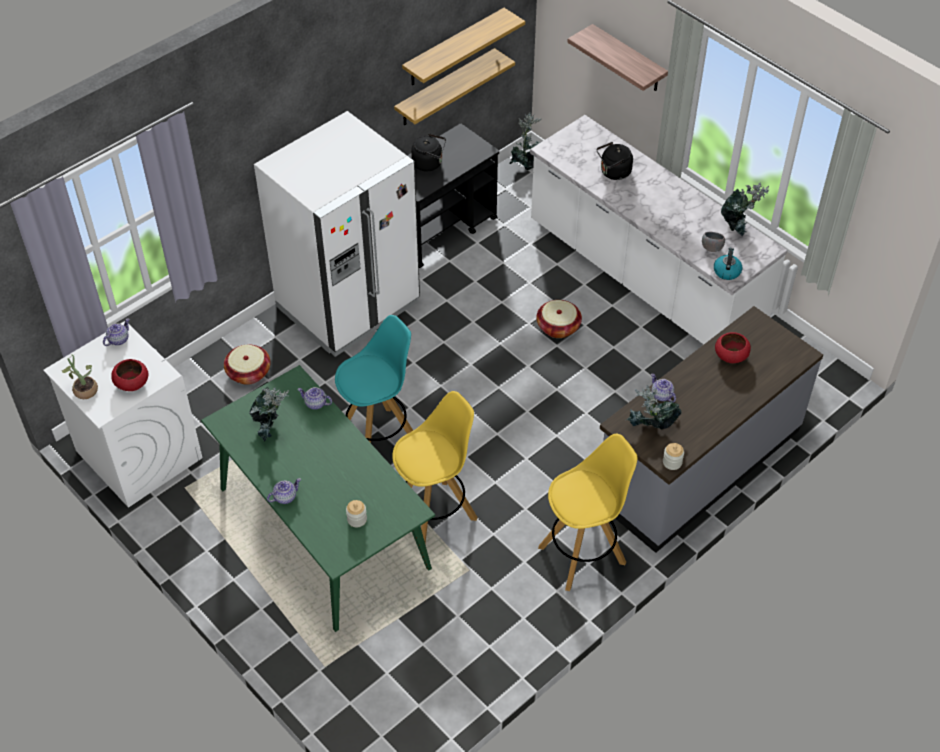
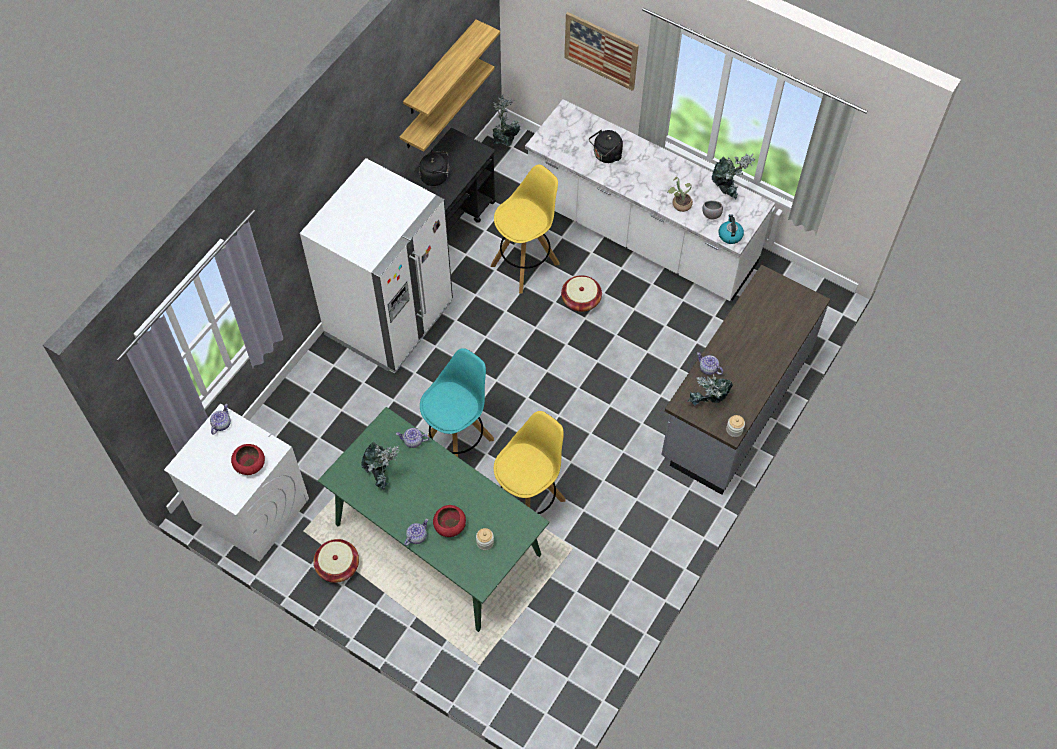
camera: 15 degrees left, 10 degrees up
potted plant [62,354,98,399] -> potted plant moved to [668,177,693,212]
basket [224,345,271,385] -> basket moved to [313,539,359,583]
yellow stool [538,434,637,591] -> yellow stool moved to [491,165,560,293]
shelf [567,24,668,91] -> picture [564,12,639,91]
red bowl [715,332,751,363] -> red bowl moved to [433,505,466,537]

